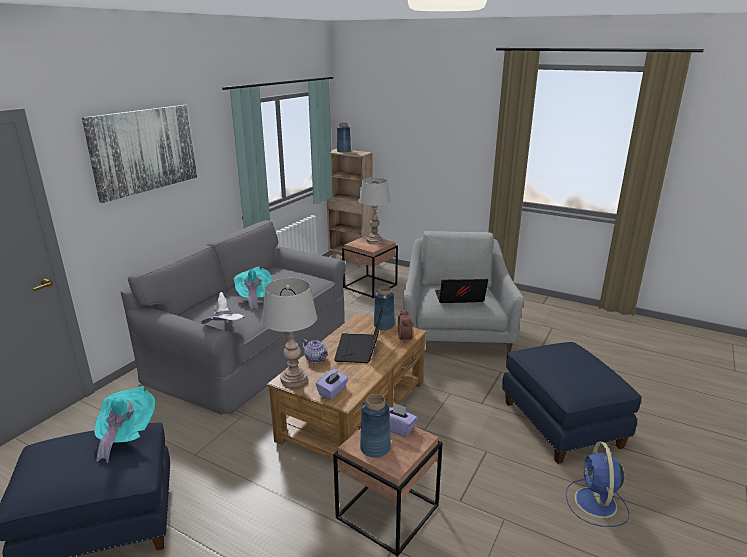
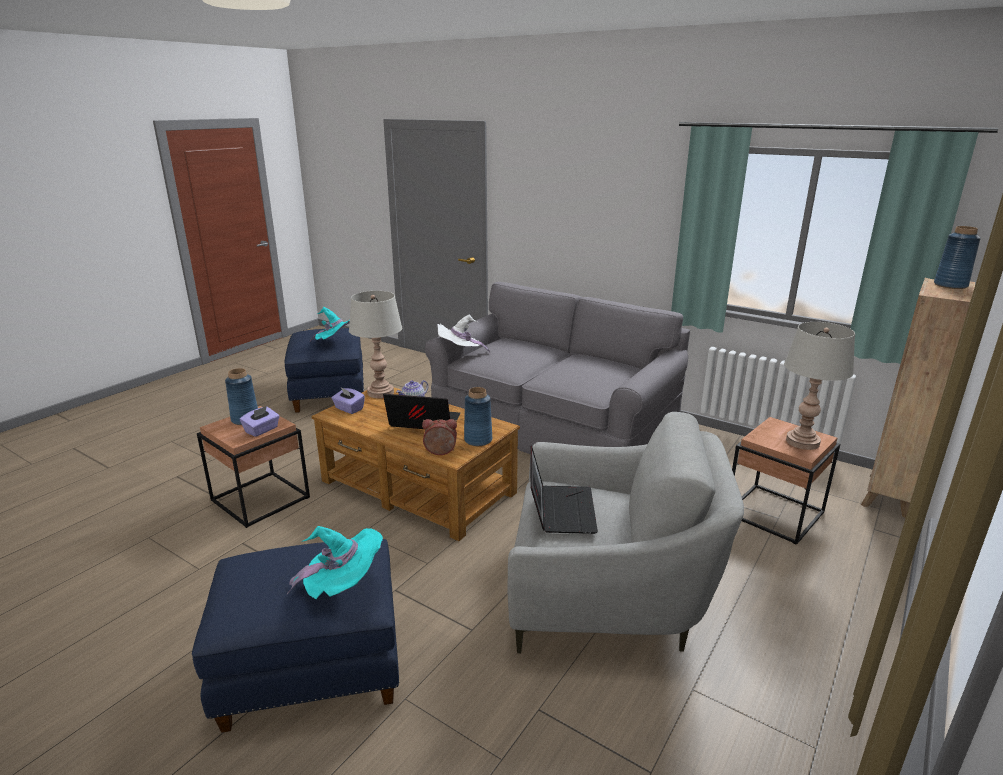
camera: 95 degrees right, 0 degrees up
picture [82,105,197,203] -> none
turquoise hat [234,266,272,311] -> turquoise hat moved to [287,526,383,599]
blue fan [566,442,629,527] -> none

